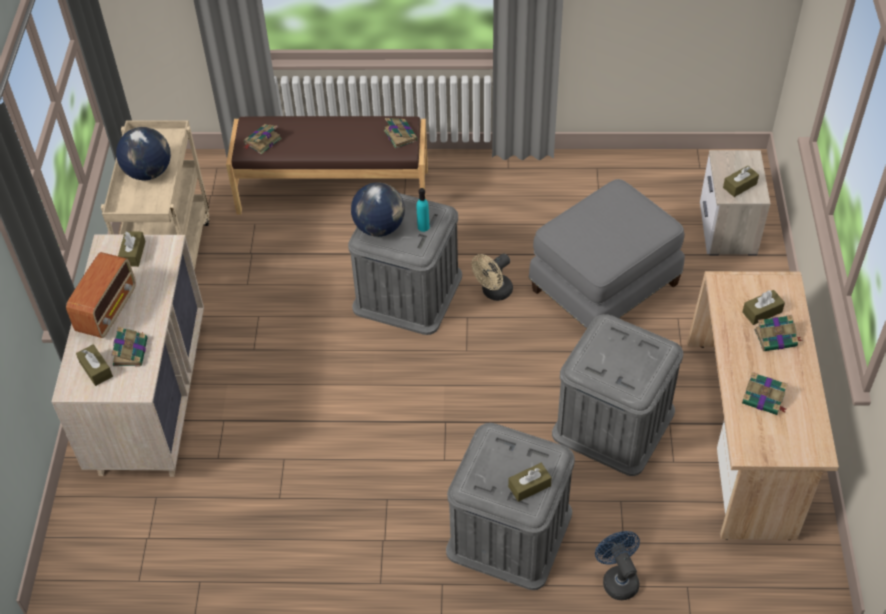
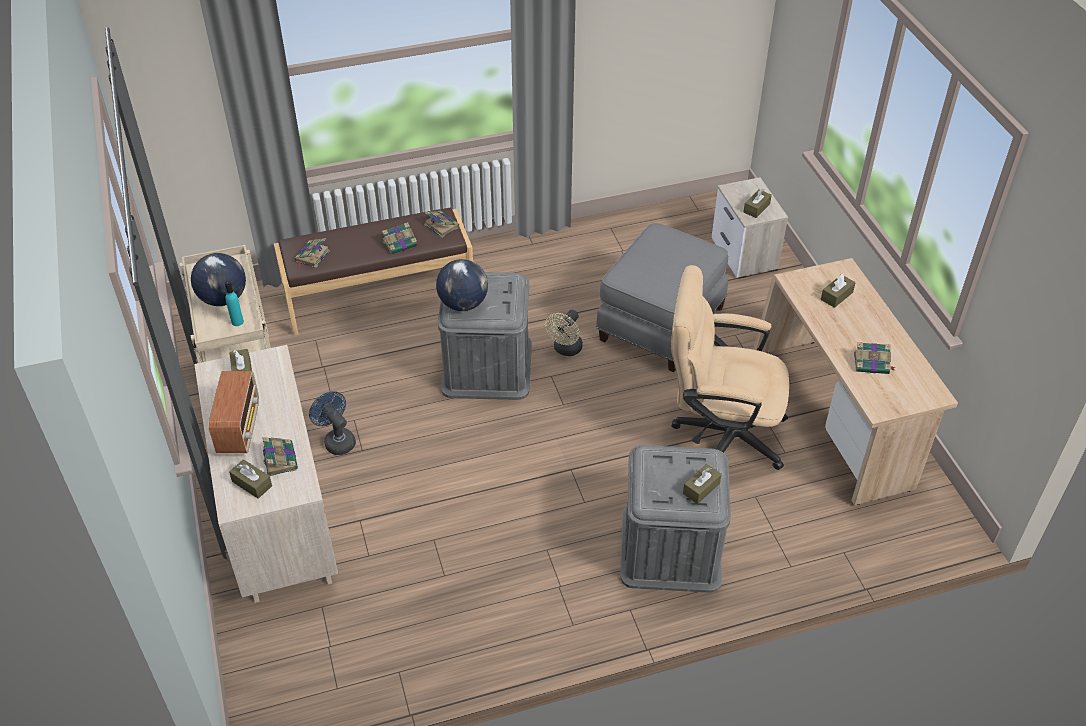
camera: 20 degrees left, 5 degrees down
turquoise bottle [417,188,430,232] -> turquoise bottle moved to [225,281,244,326]
grey storage box [552,314,683,476] -> beige office chair [671,265,789,470]
blue fan [595,531,640,600] -> blue fan moved to [309,391,356,455]
book [754,315,802,351] -> book moved to [382,222,419,254]

